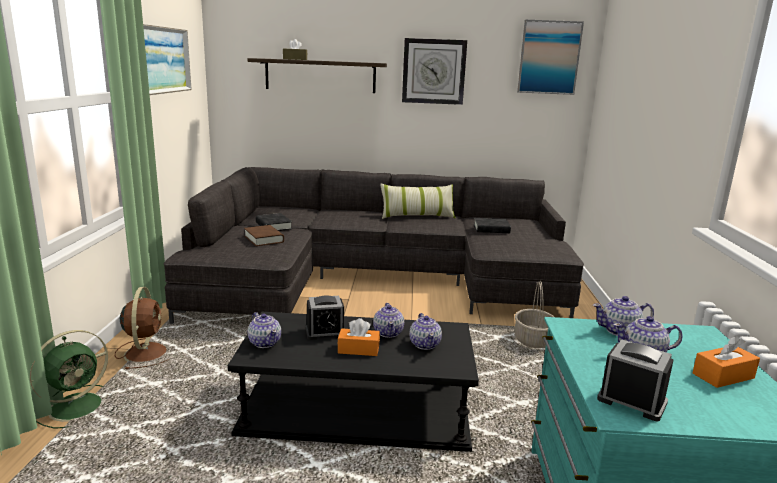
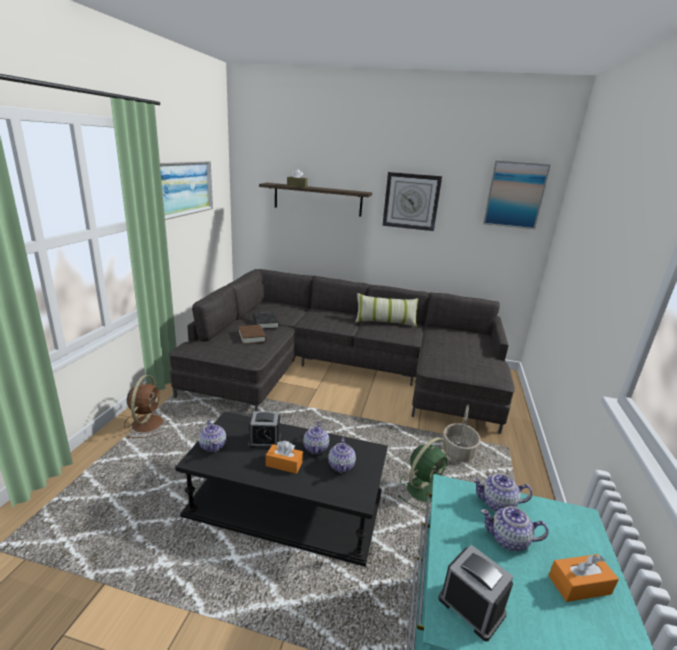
camera: 10 degrees right, 5 degrees up
green fan [30,330,108,429] -> green fan moved to [398,437,447,510]
black book [474,218,511,233] -> none

